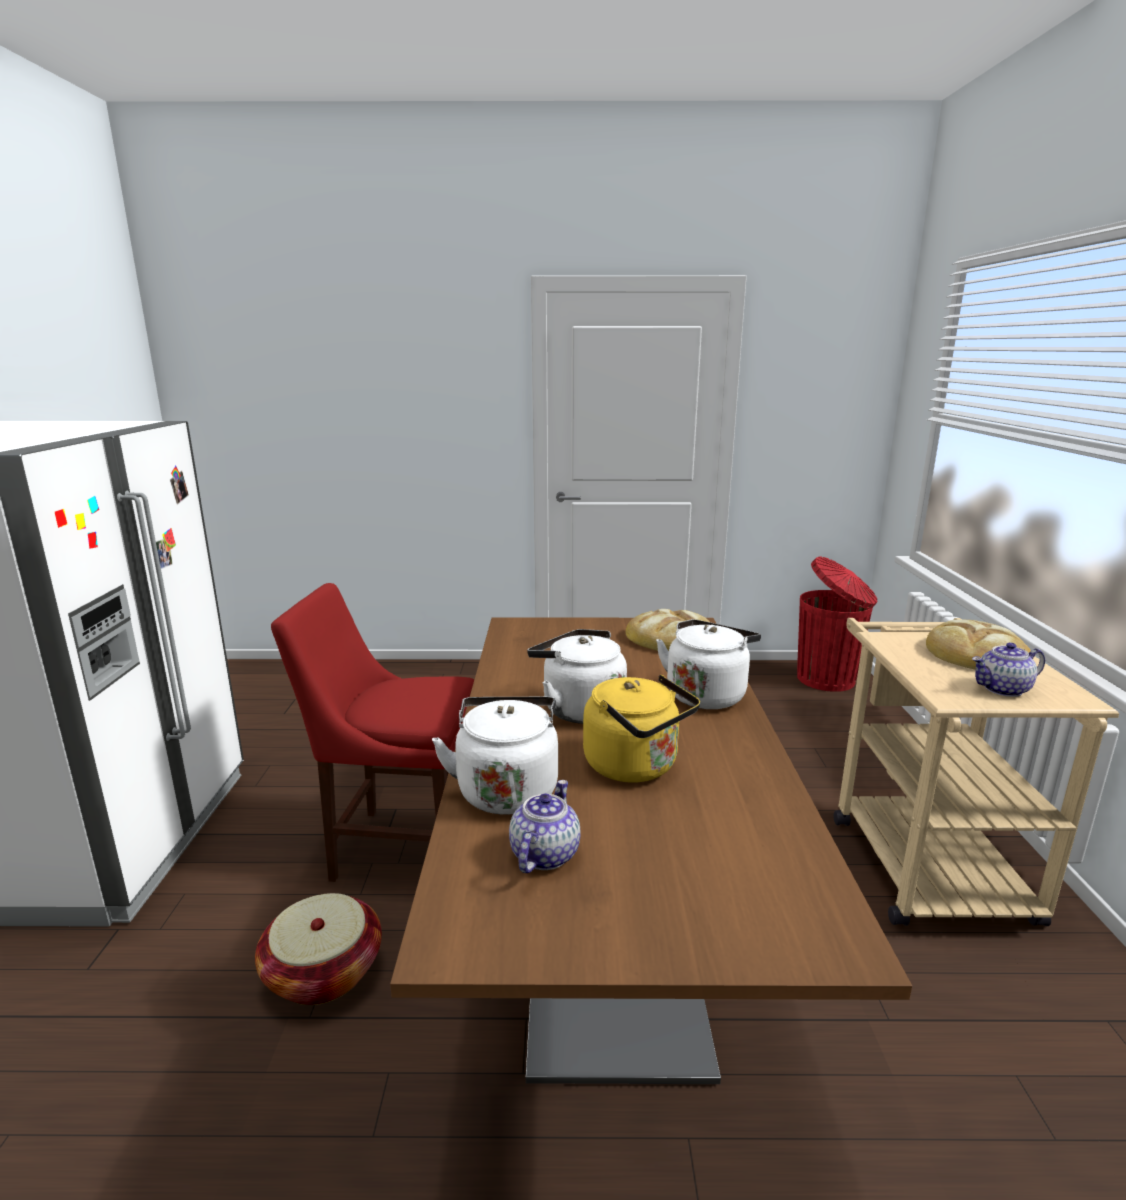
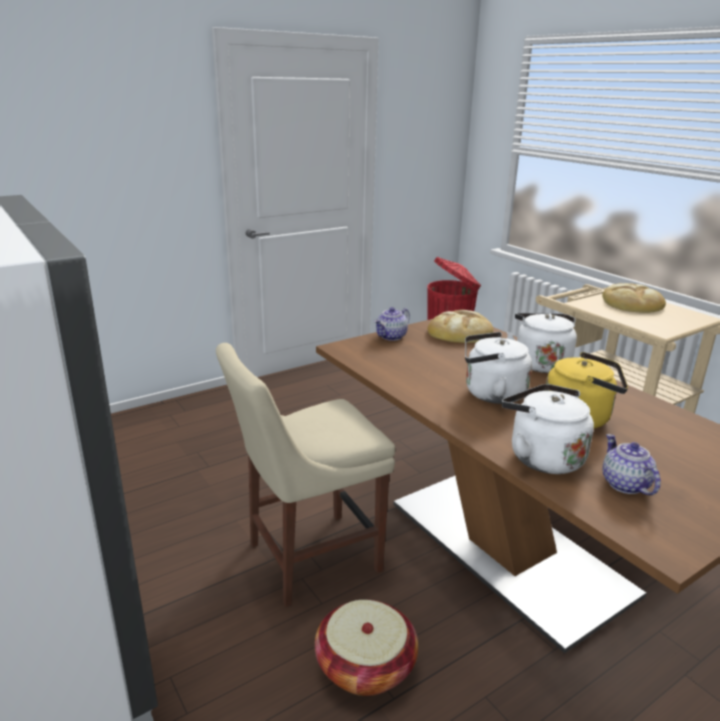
camera: 35 degrees left, 5 degrees up
red chair [271,583,474,882] -> beige chair [216,343,395,607]
teapot [972,642,1045,697] -> teapot moved to [374,307,410,341]

